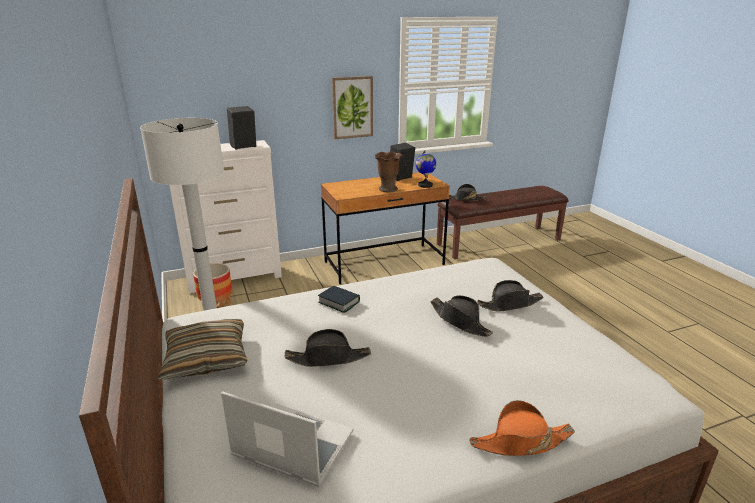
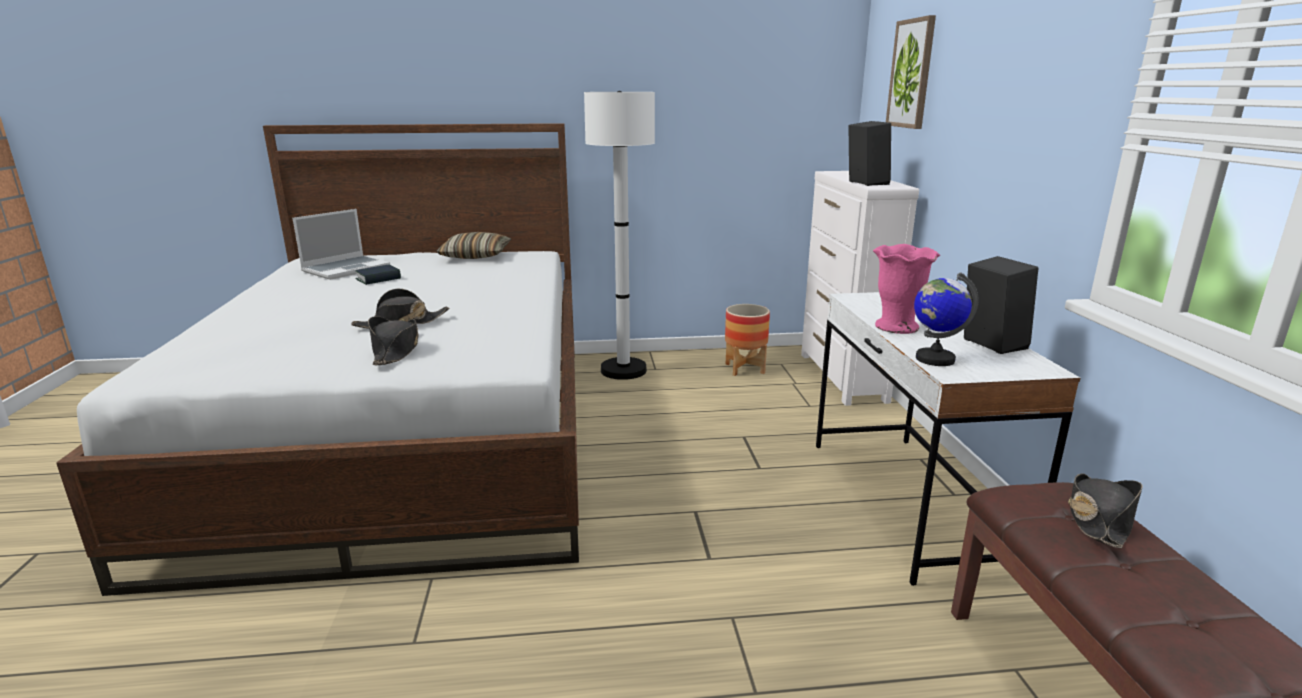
camera: 105 degrees right, 5 degrees down
black hat [285,329,371,367] -> none
book [318,285,360,313] -> book moved to [355,265,401,285]
brown desk [321,172,450,284] -> white desk [816,292,1080,586]
picture [332,76,373,139] -> picture moved to [886,15,936,129]
brown vase [375,151,403,192] -> pink vase [873,244,940,334]
orange hat [469,400,575,456] -> none

